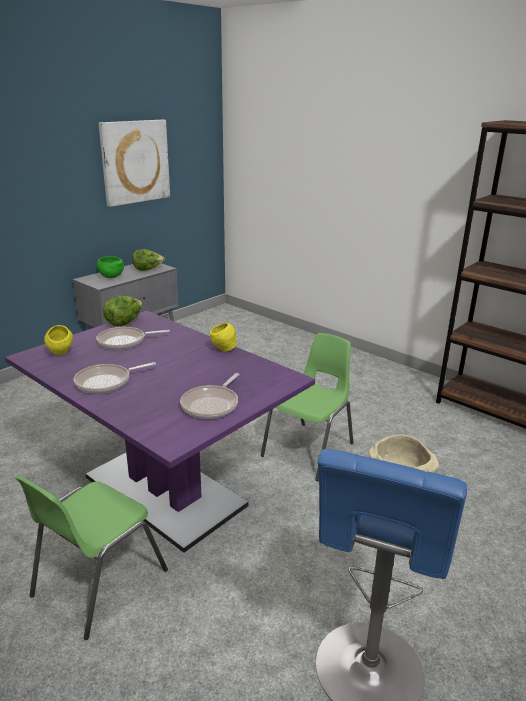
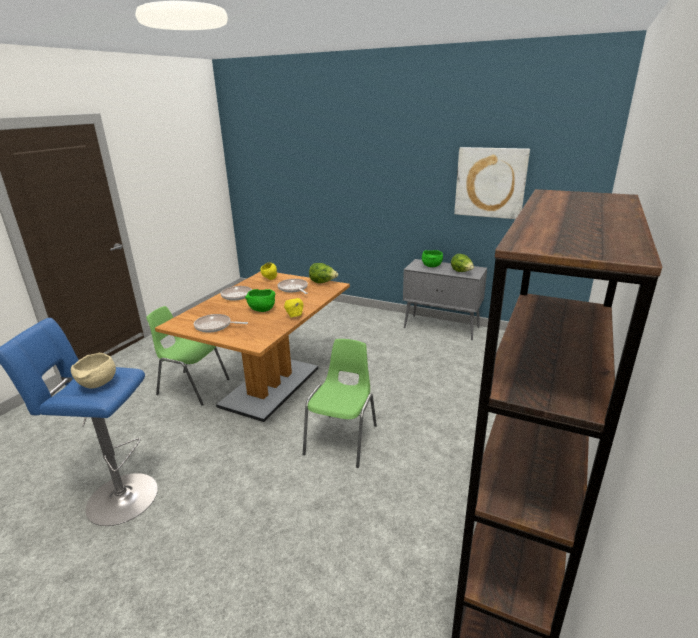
camera: 75 degrees right, 0 degrees up
purple dining table [5,311,315,553] -> brown dining table [155,271,350,422]
green chair [261,333,353,481] -> green chair turned 90 degrees counterclockwise [303,339,377,468]
none -> green bowl [245,289,275,312]

